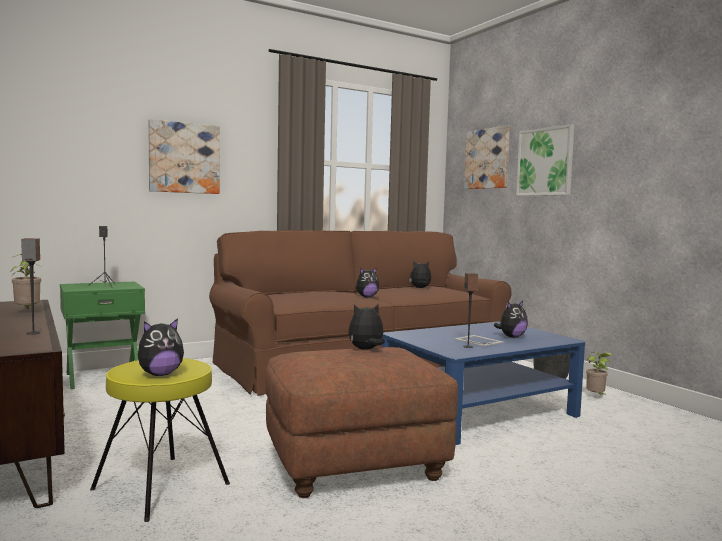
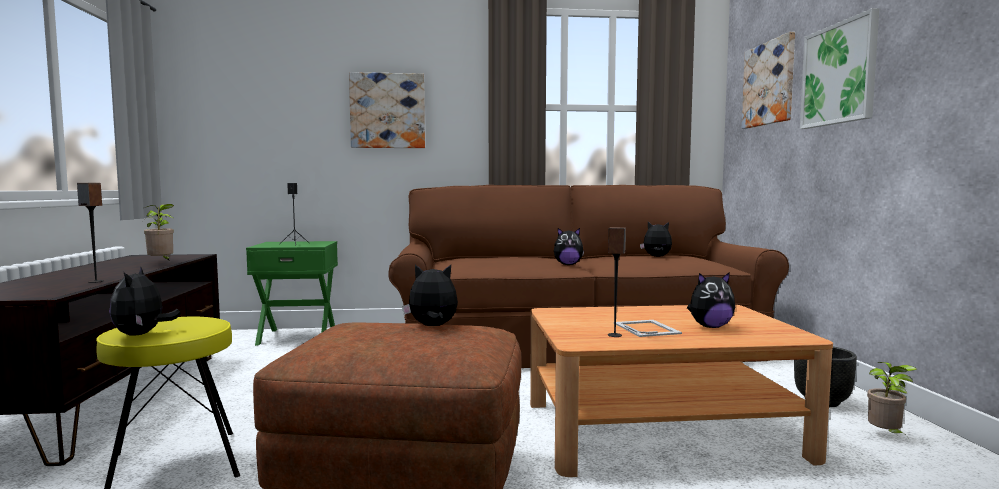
camera: 25 degrees right, 0 degrees up
plush toy [138,318,184,376] -> plush toy turned 90 degrees clockwise [109,266,181,336]
blue coffee table [382,321,585,445] -> brown coffee table [530,305,833,477]

